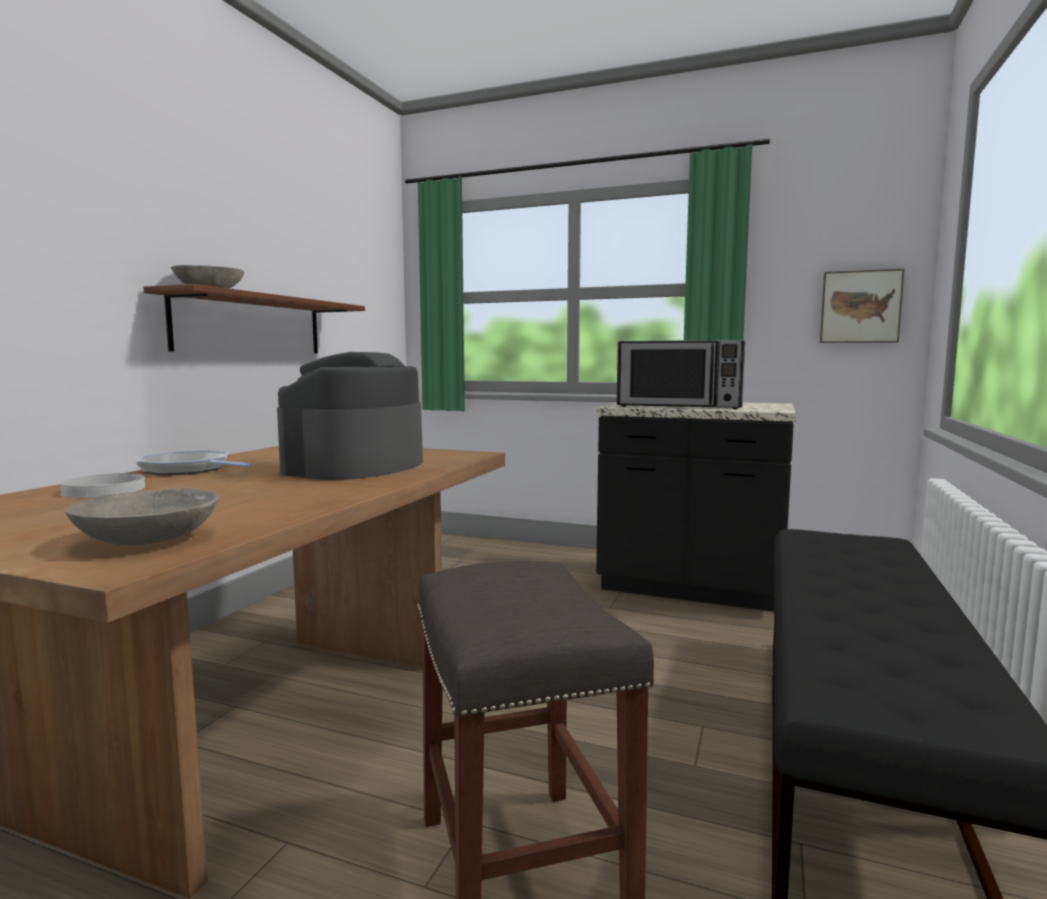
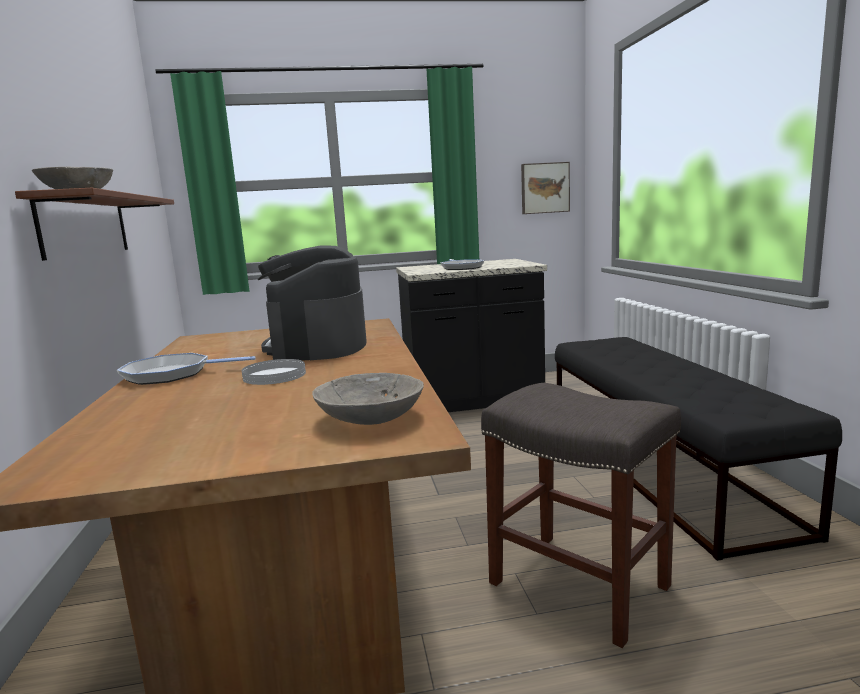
camera: 30 degrees left, 5 degrees up
white plate [61,473,145,498] -> white plate moved to [242,359,306,385]
microwave [617,340,745,409] -> frying pan [440,259,484,270]

